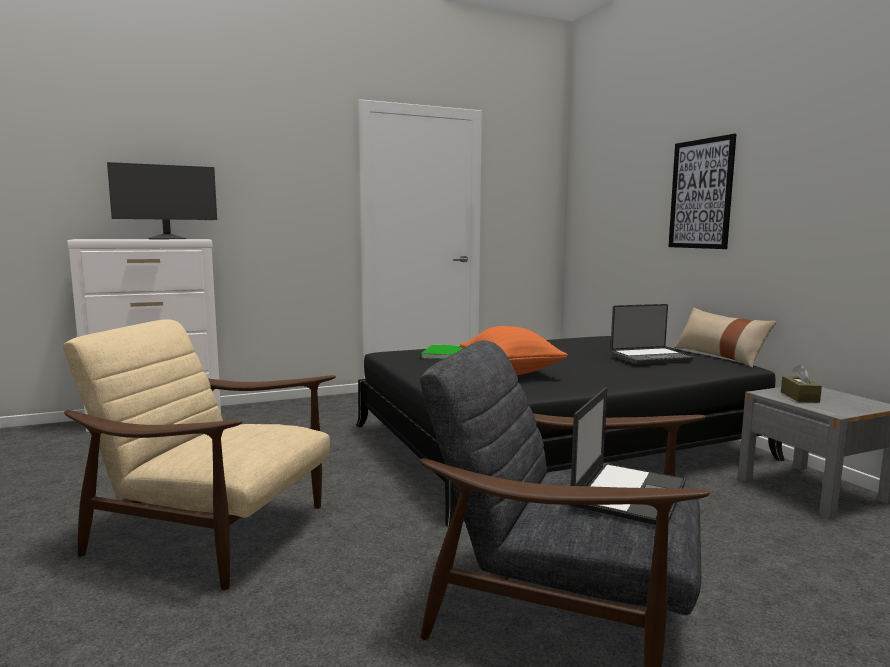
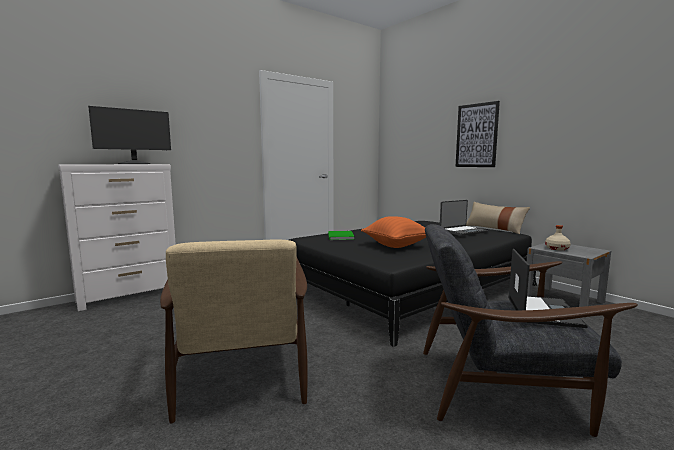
camera: 15 degrees left, 0 degrees up
beige armchair [63,319,336,590] -> beige armchair turned 105 degrees counterclockwise [160,240,308,424]
brown tissue box [781,364,822,403] -> beige bottle [545,225,571,250]

